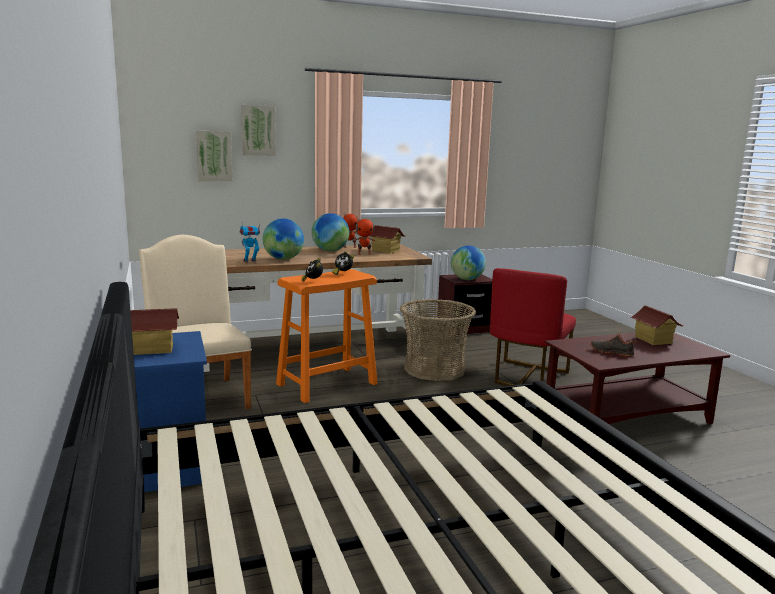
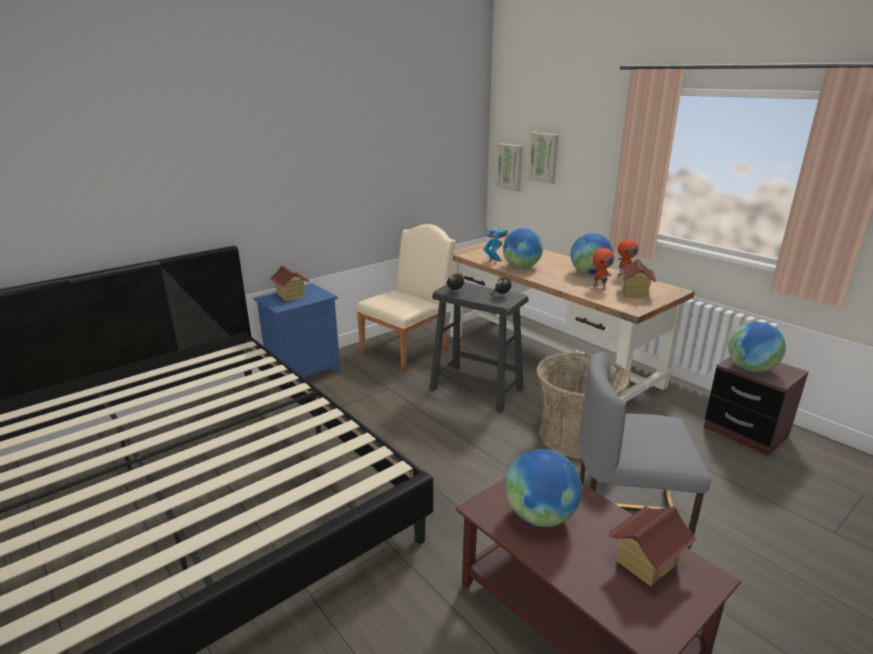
camera: 70 degrees right, 10 degrees up
picture [241,105,276,156] -> picture moved to [496,143,523,192]
orange stool [276,269,378,403] -> black stool [429,282,529,413]
red chair [490,268,576,386] -> grey chair [579,352,711,549]
black shoe [591,334,636,357] -> globe [506,449,582,527]

